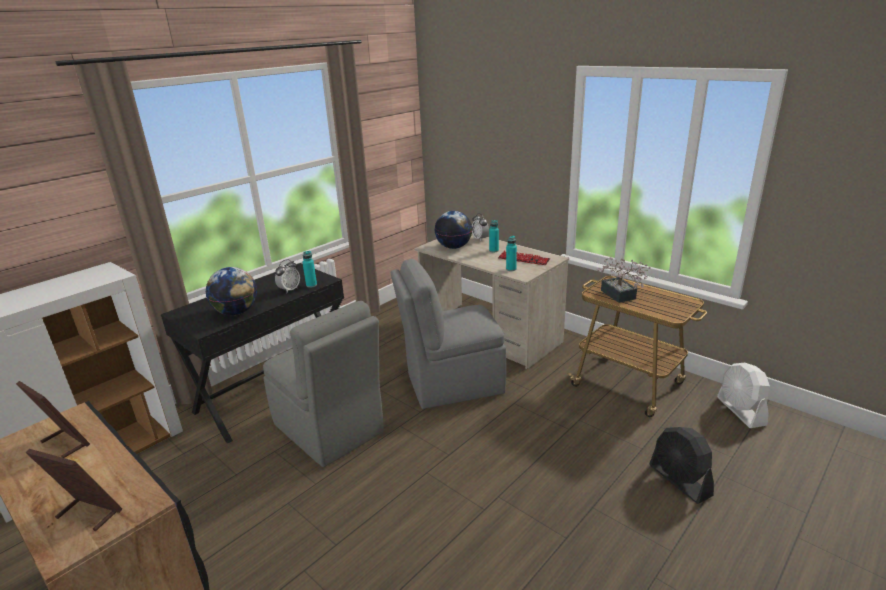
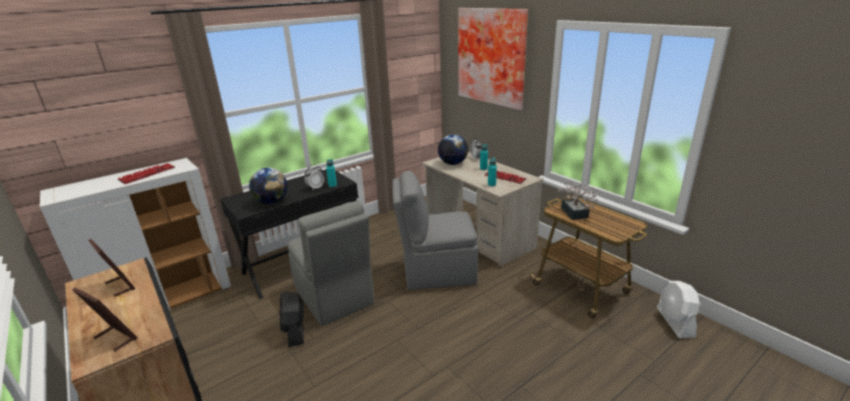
camera: 10 degrees right, 0 degrees up
black fan [649,427,714,504] -> black fan moved to [279,291,304,347]
none -> keyboard [118,163,175,184]
none -> picture [458,8,528,110]

